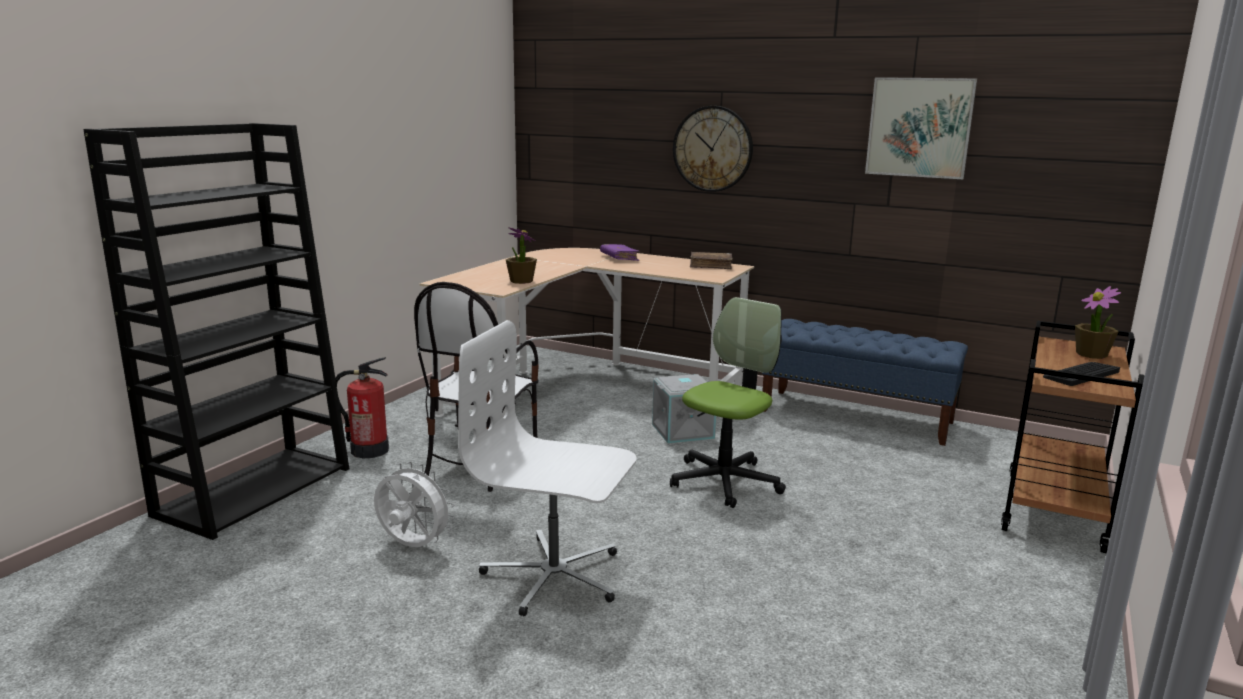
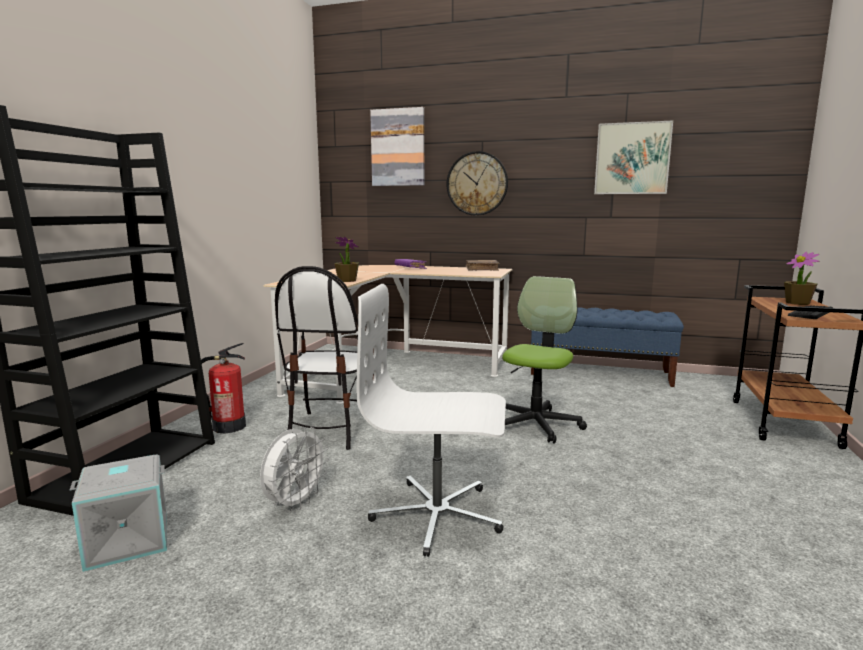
camera: 10 degrees left, 5 degrees down
white fan [374,462,455,547] -> white fan turned 105 degrees clockwise [260,427,330,512]
grey storage box [652,374,716,443] -> grey storage box moved to [70,454,167,572]
none -> picture [370,107,424,186]

